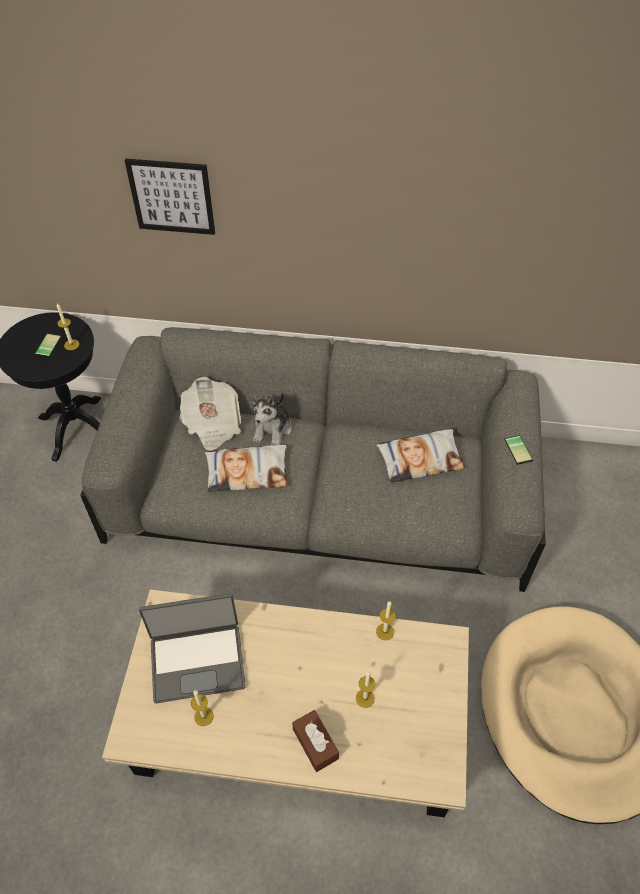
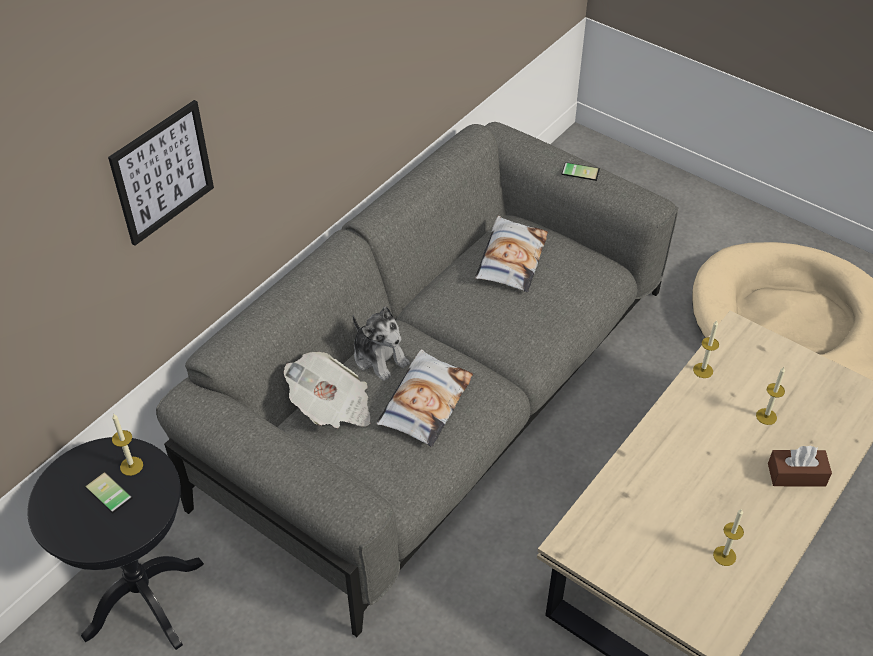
camera: 60 degrees left, 5 degrees down
laptop [139,593,246,703] -> none

